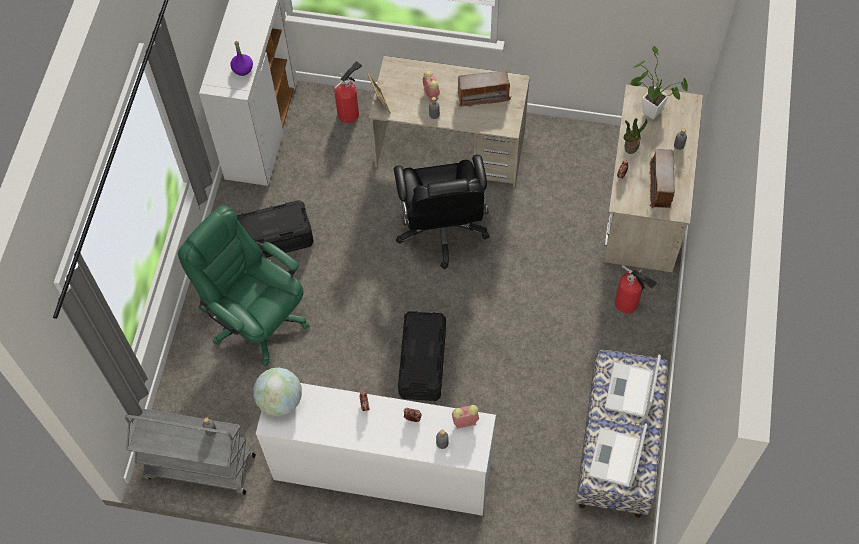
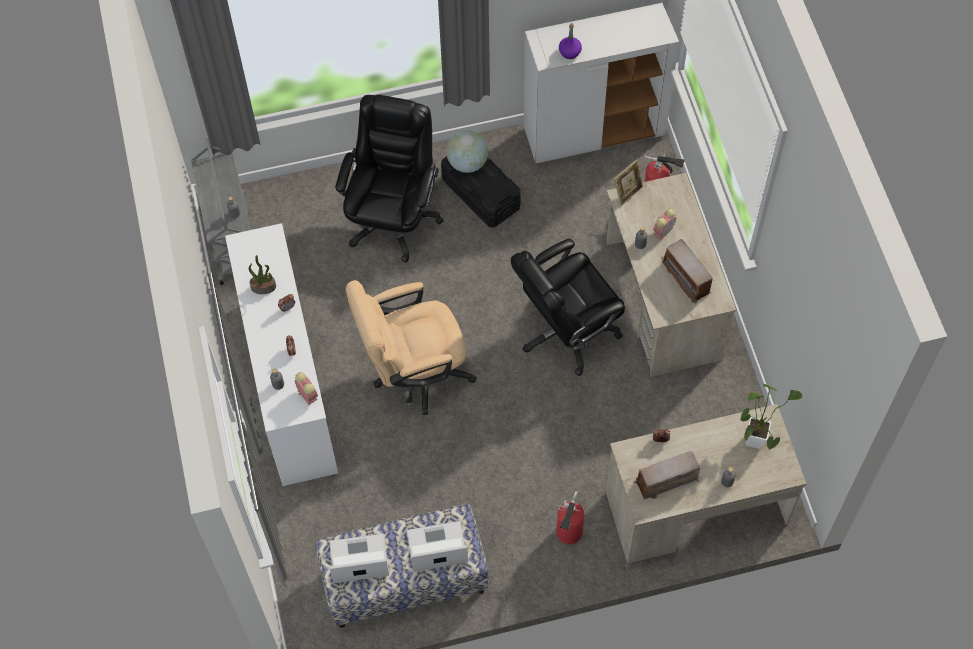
camera: 65 degrees right, 0 degrees up
green office chair [178,205,309,366] -> black office chair [335,95,443,263]
globe [253,368,302,416] -> globe moved to [446,130,488,173]
black storage box [398,311,446,401] -> beige office chair [345,280,477,415]
potted plant [624,118,647,154] -> potted plant moved to [249,255,276,294]

